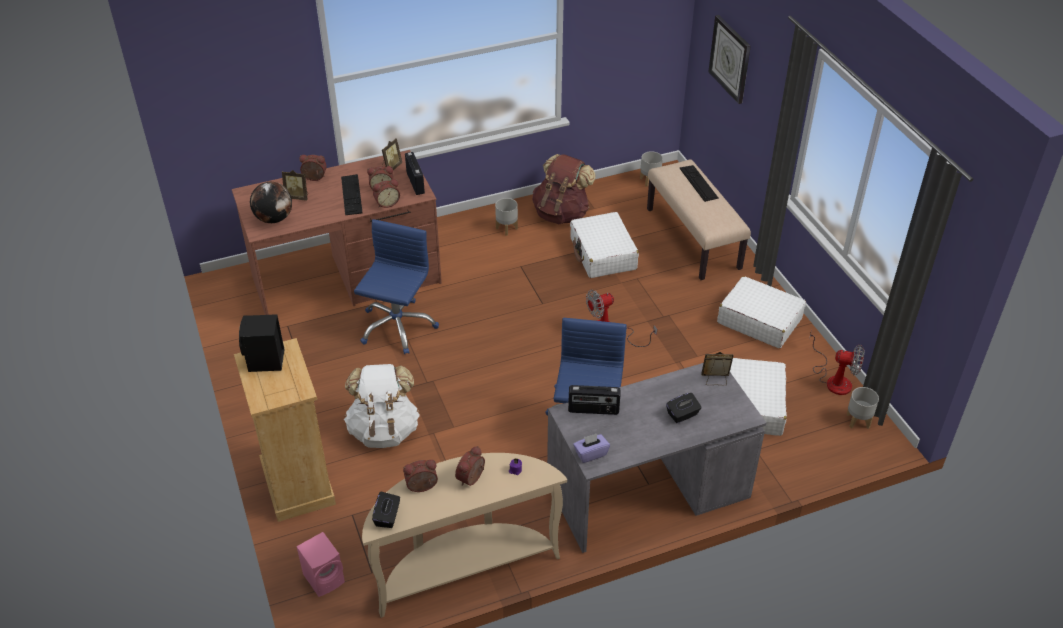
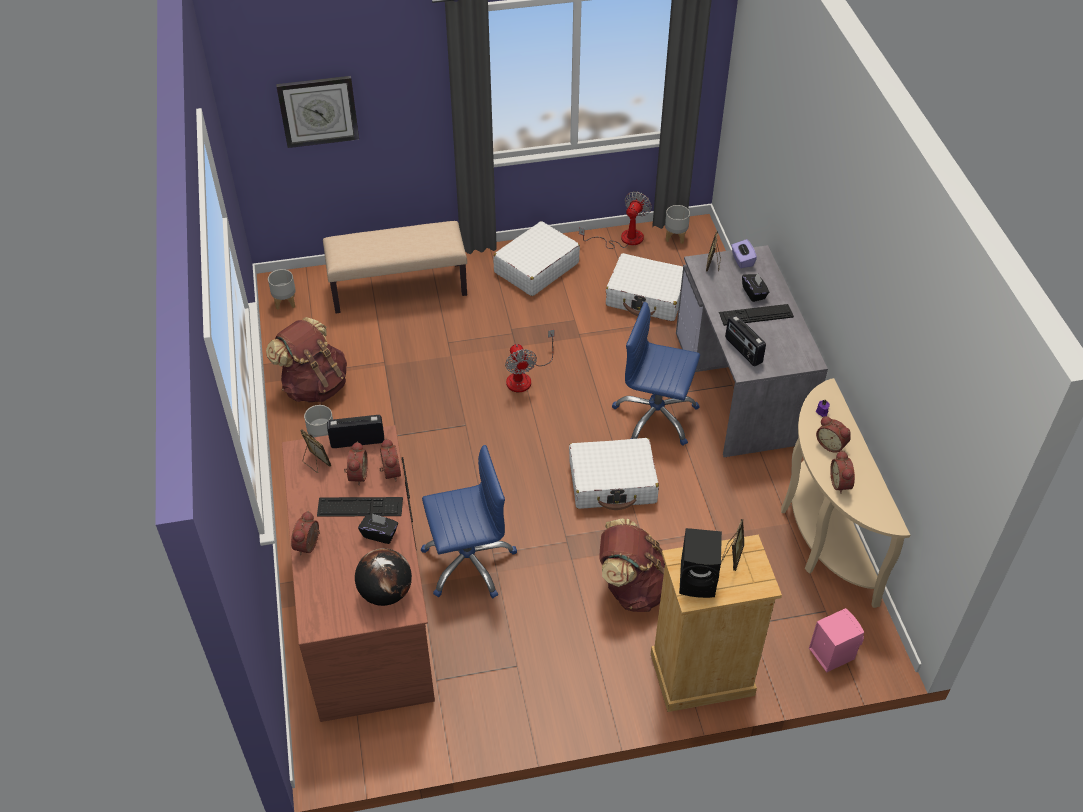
camera: 80 degrees left, 5 degrees up
picture frame [282,170,308,201] -> picture frame moved to [721,519,744,571]
white backpack [344,364,420,448] -> brown backpack [599,519,665,612]
blue office chair [354,219,439,354] -> blue office chair turned 135 degrees clockwise [421,445,517,598]
black tissue box [372,492,400,528] -> black tissue box moved to [358,513,398,544]
radio [568,385,620,415] -> radio turned 135 degrees clockwise [725,315,766,366]
white suitcase [570,212,639,278] -> white suitcase moved to [569,438,659,510]
purple tissue box [573,434,610,463] -> purple tissue box moved to [731,239,757,268]
keyboard [680,165,719,202] -> keyboard moved to [719,304,794,326]

